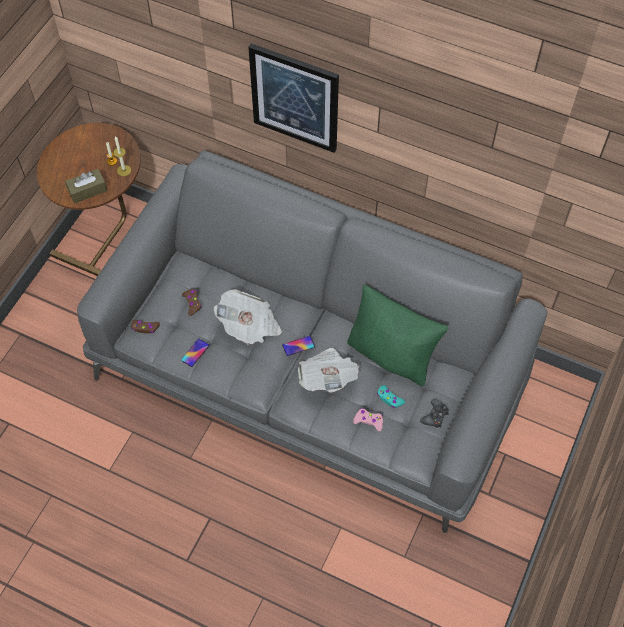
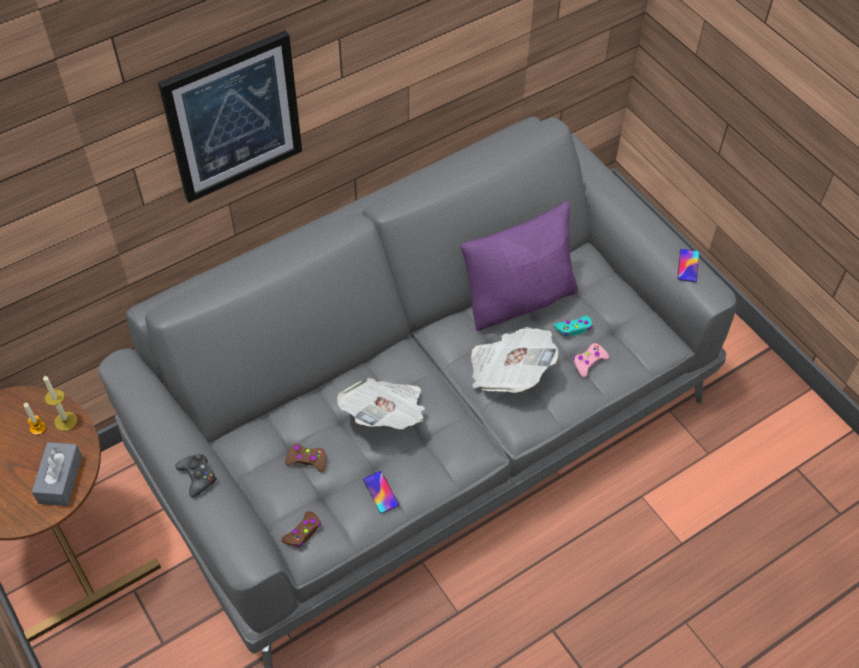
camera: 60 degrees left, 5 degrees down
brown tissue box [65,169,107,204] -> grey tissue box [32,442,82,506]
phone [282,336,315,356] -> phone moved to [677,249,699,282]
green pillow [347,285,449,386] -> purple pillow [461,201,578,331]
black game controller [420,399,449,428] -> black game controller moved to [175,454,217,498]

